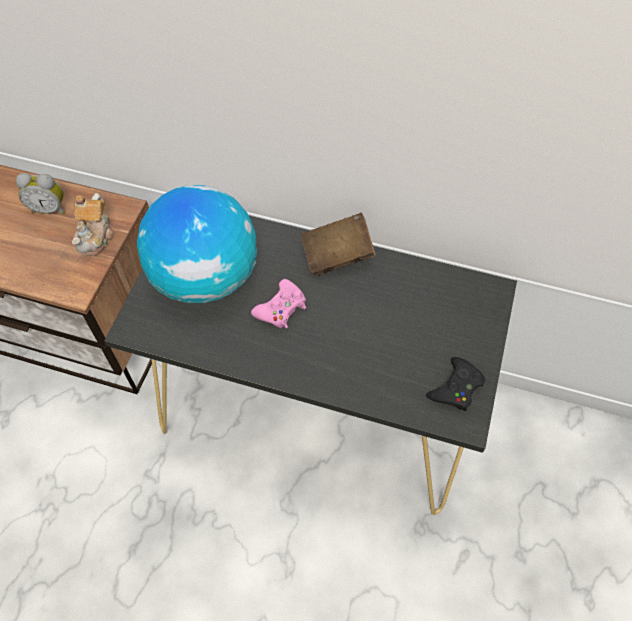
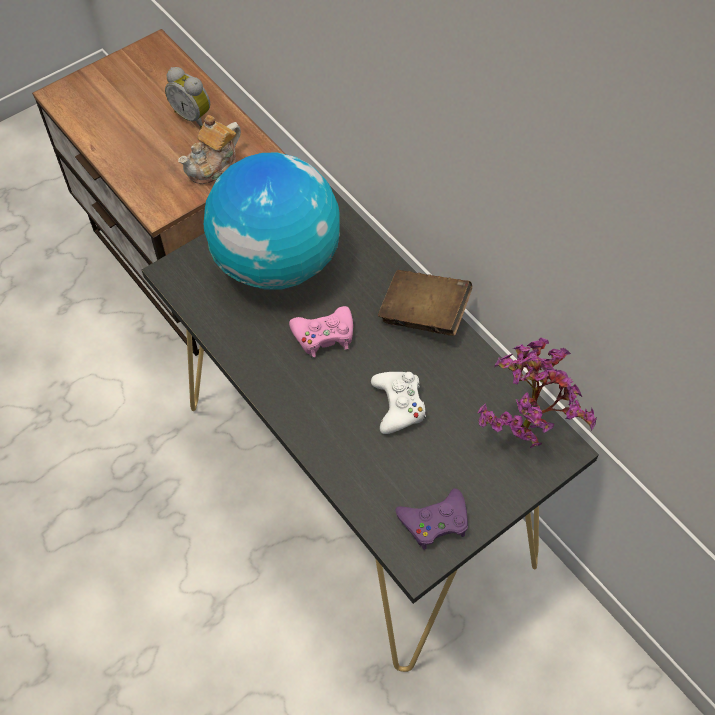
camera: 35 degrees right, 0 degrees up
black game controller [426,357,485,411] -> purple game controller [395,488,468,550]
none -> white game controller [371,372,426,434]
none -> potted plant [478,338,597,449]

